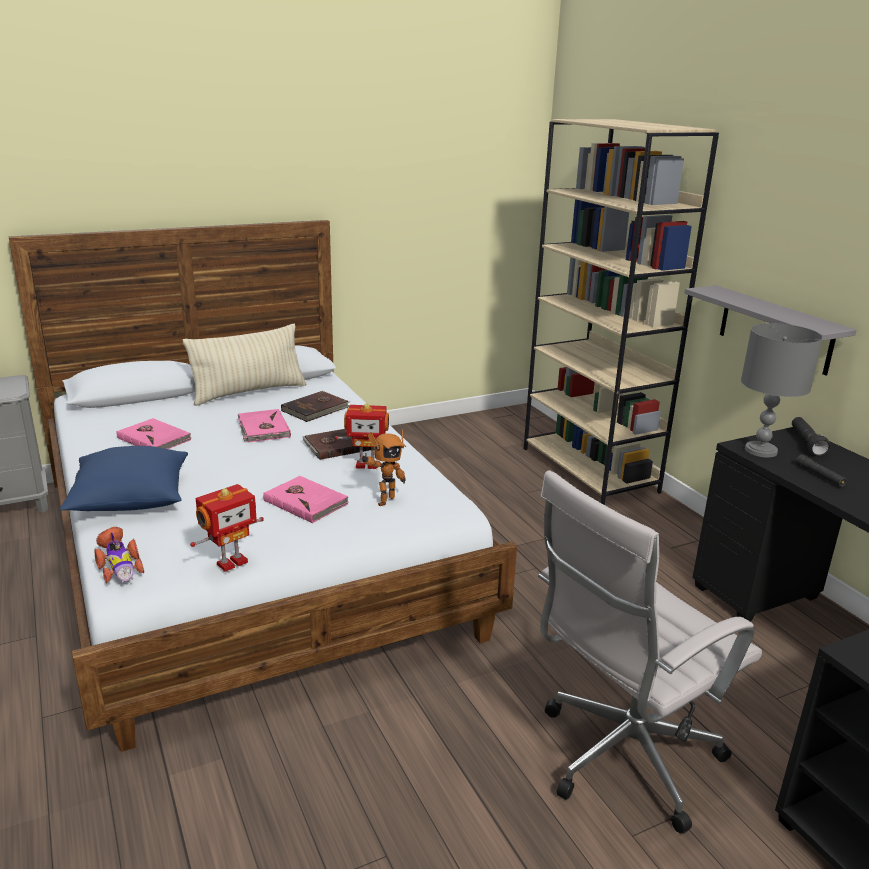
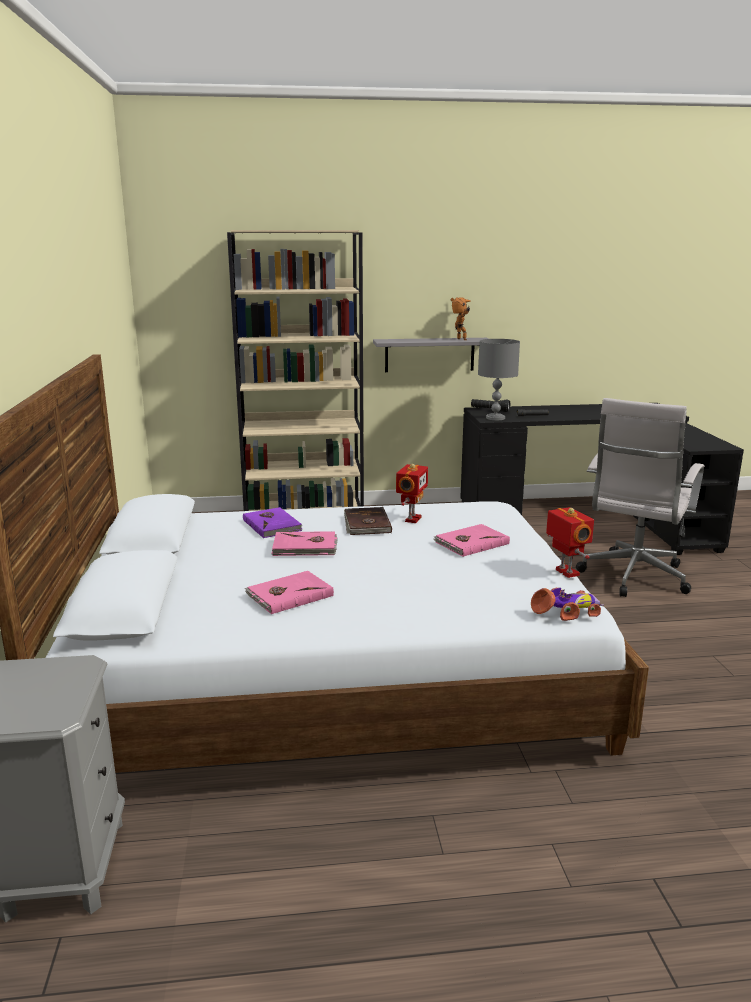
camera: 70 degrees left, 5 degrees down
blue pillow [60,446,188,511] -> none
beige pillow [183,324,307,406] -> none
brown book [281,391,350,422] -> purple book [243,507,302,538]
toy robot [361,430,406,506] -> toy robot moved to [450,297,471,340]
white office chair [538,470,762,834] -> white office chair turned 45 degrees clockwise [576,398,704,597]

